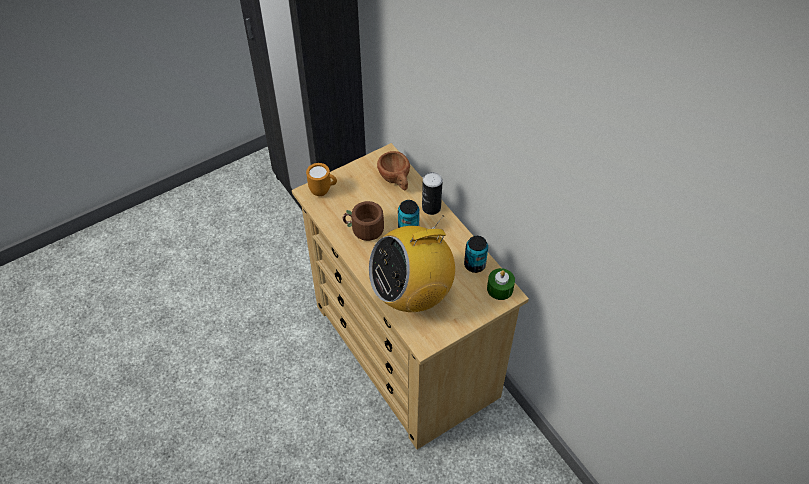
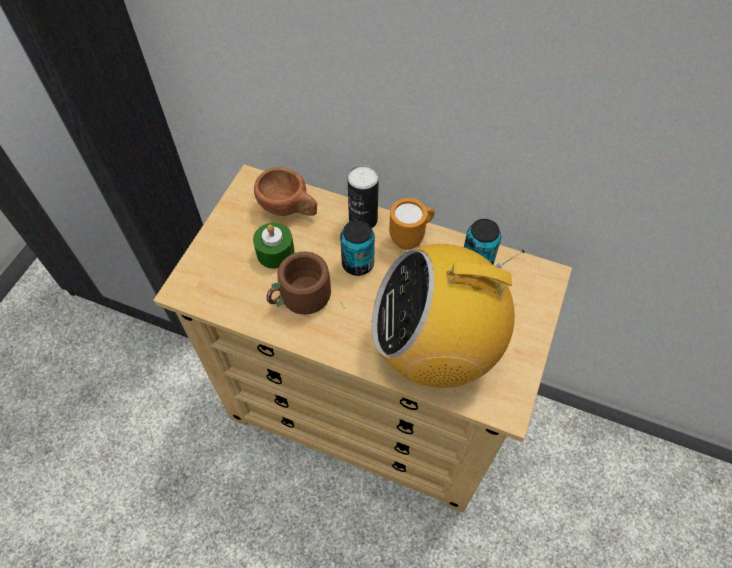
camera: 35 degrees left, 5 degrees up
orange mug [306,163,337,196] -> orange mug moved to [389,198,435,250]
radio [369,215,455,312] -> radio turned 60 degrees clockwise [372,244,525,388]
green candle [487,268,515,300] -> green candle moved to [253,223,295,269]

